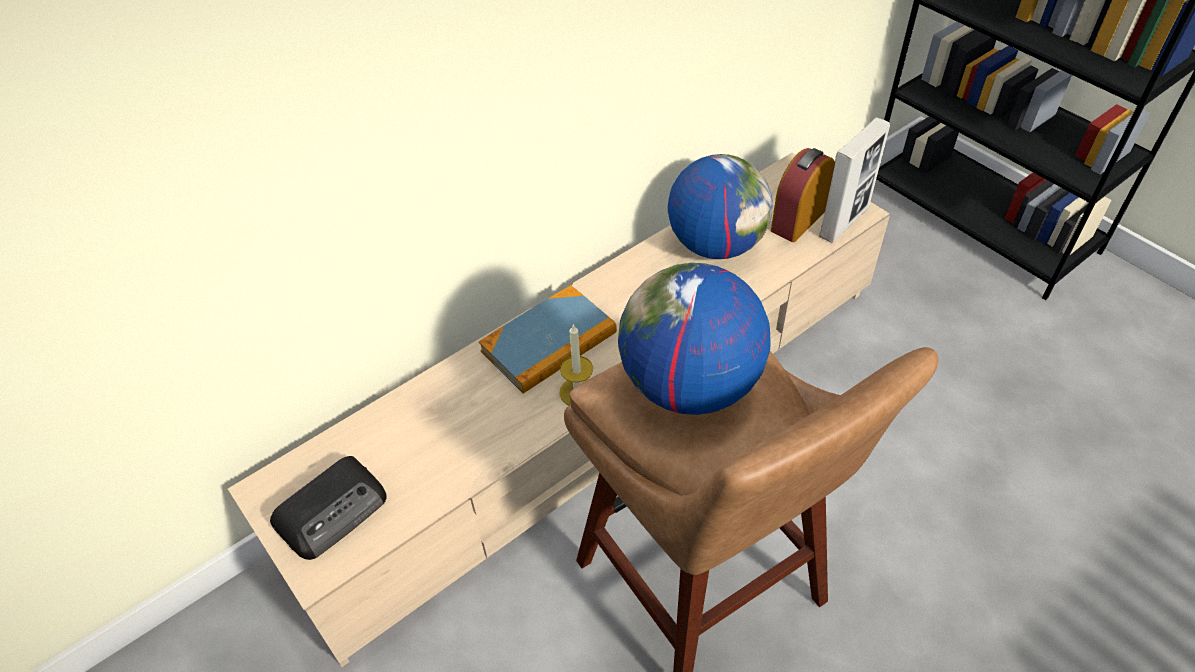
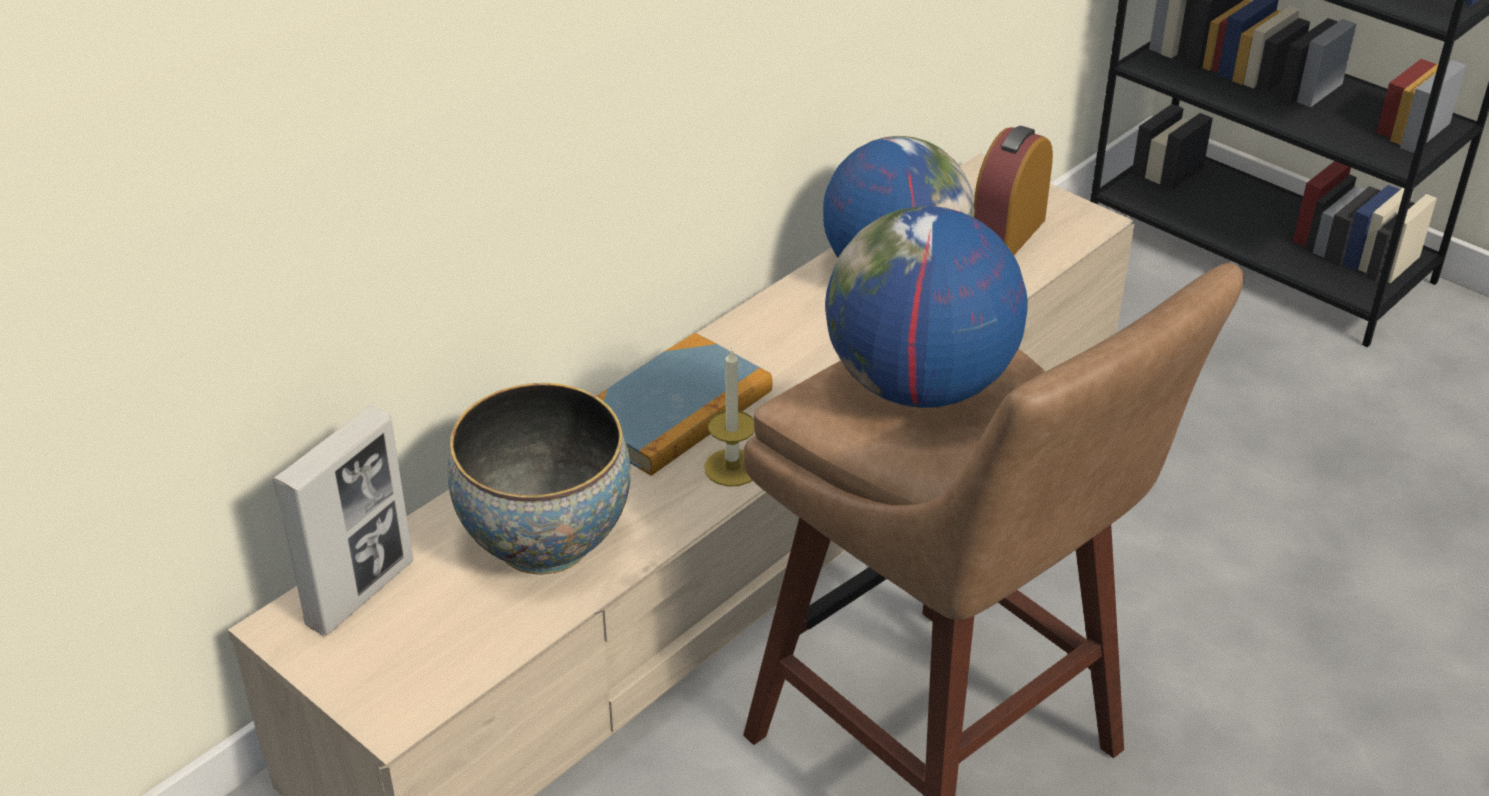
camera: 10 degrees left, 10 degrees down
radio [270,456,387,560] -> none
picture frame [819,117,890,243] -> picture frame moved to [273,405,413,636]
none -> bowl [448,383,631,575]

